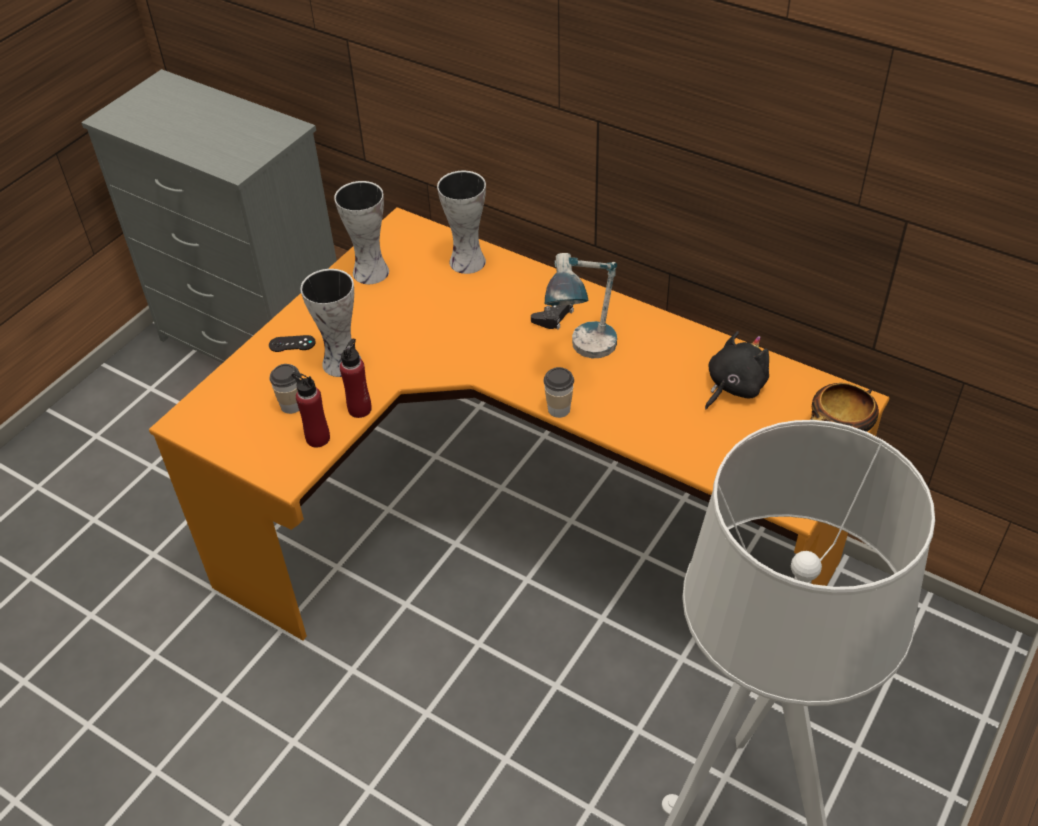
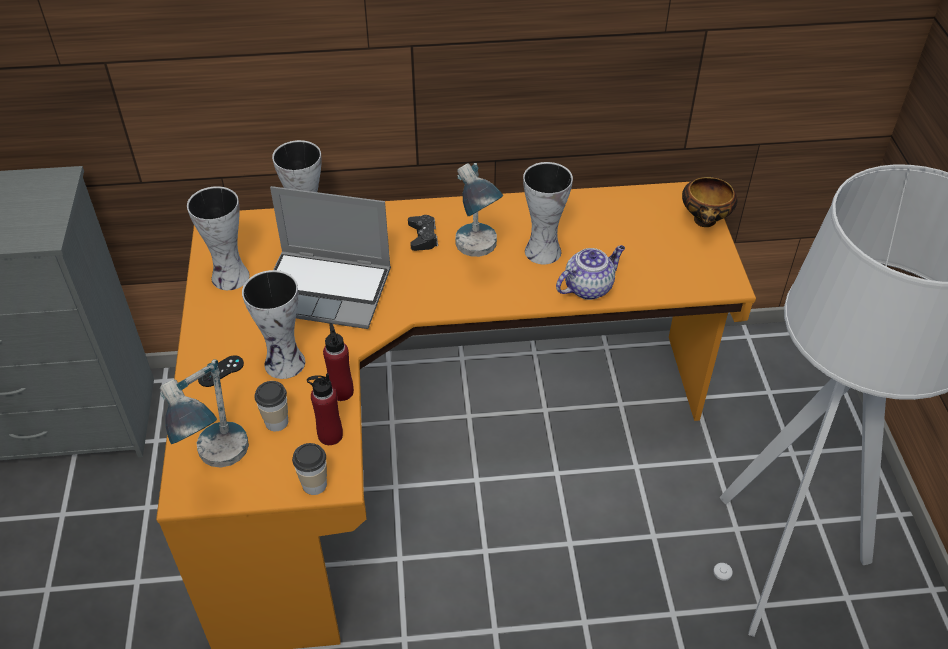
camera: 40 degrees left, 0 degrees up
cup [543,367,574,418] -> cup moved to [292,443,327,495]
black plush toy [705,331,769,409] -> none
none -> table lamp [160,359,249,468]
none -> laptop [270,186,391,329]
none -> vase [523,162,573,264]
none -> teapot [556,245,625,300]

